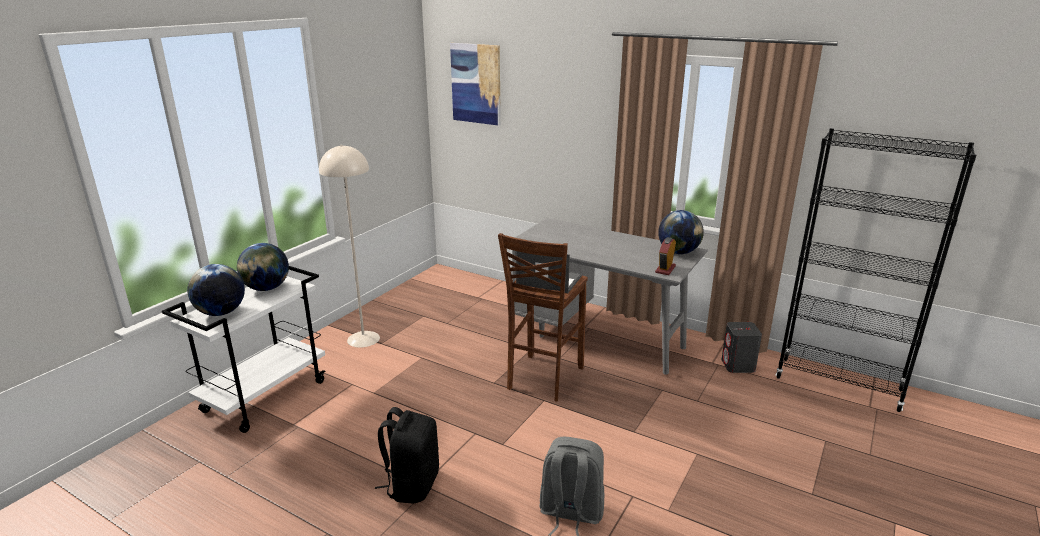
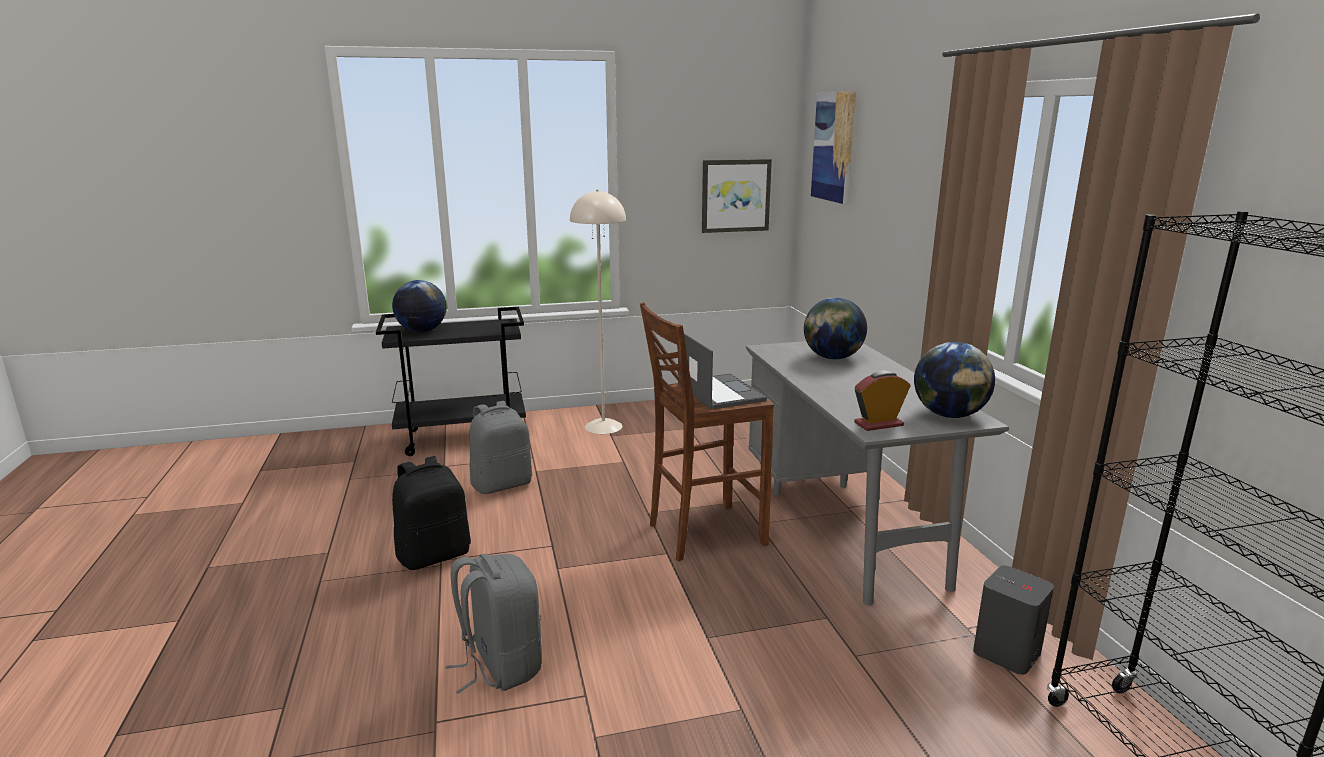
camera: 45 degrees right, 5 degrees down
white cart [162,266,325,433] -> black cart [376,307,526,456]
globe [237,243,289,291] -> globe moved to [804,298,867,359]
none -> grey backpack [469,401,532,494]
none -> picture [702,159,772,233]

